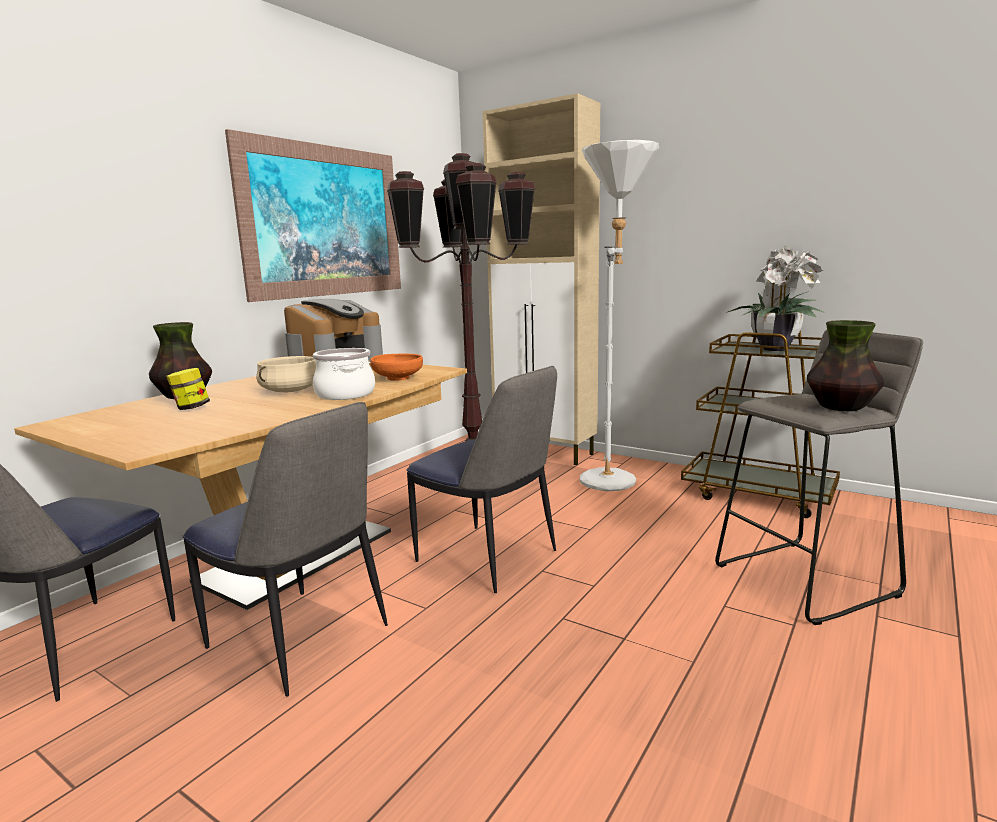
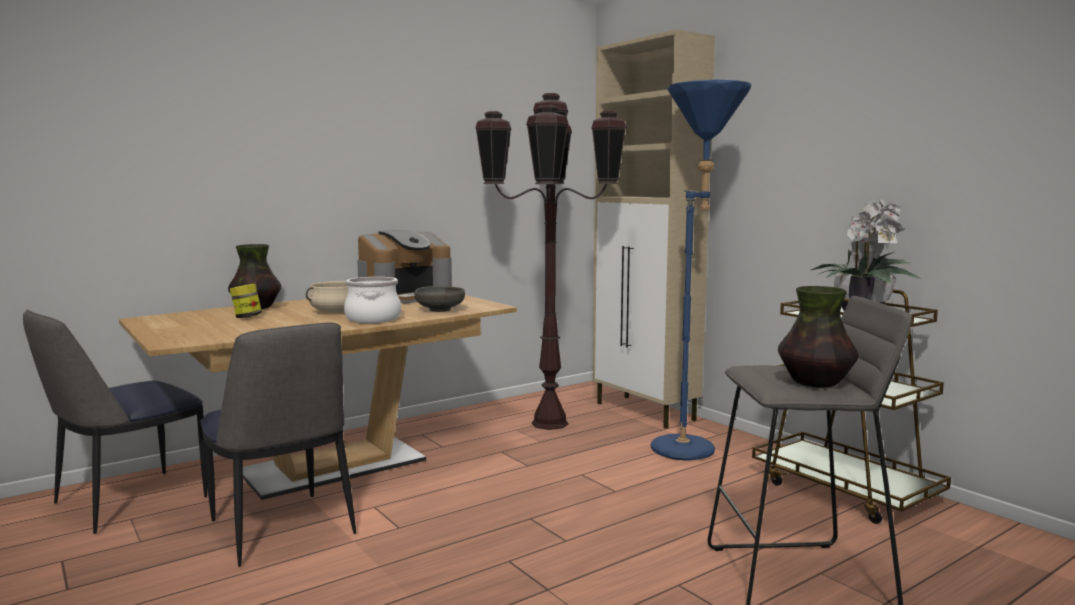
camera: 20 degrees right, 5 degrees down
picture [225,129,401,302] -> none
orange bowl [370,353,423,381] -> grey bowl [414,286,465,312]
chair [407,366,557,593] -> none
white floor lamp [580,140,659,491] -> blue floor lamp [651,80,752,461]

